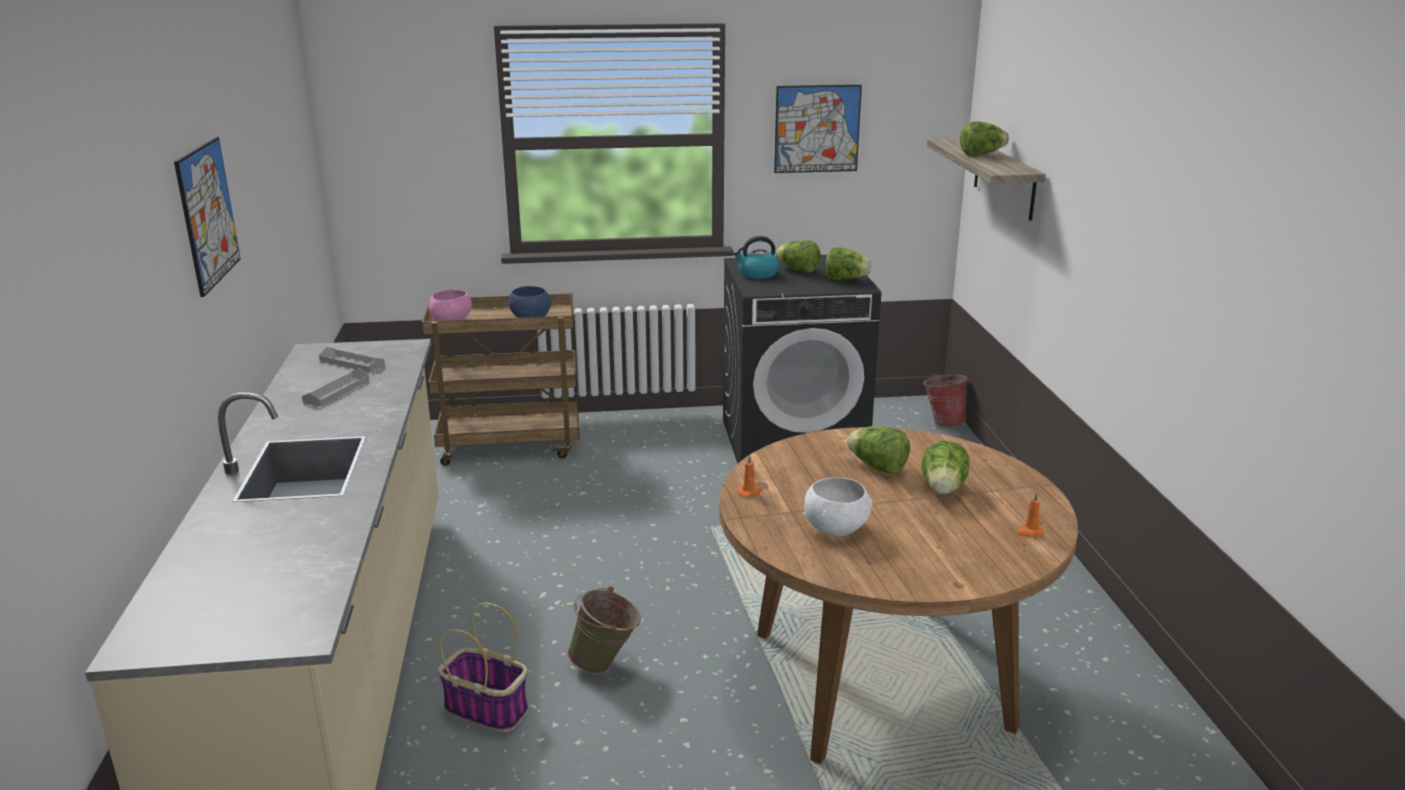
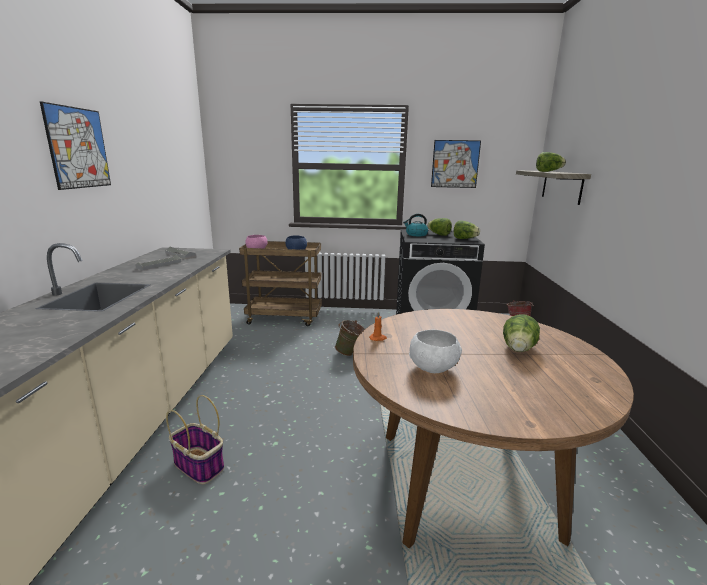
camera: 10 degrees right, 5 degrees down
green bucket [567,586,641,674] -> green bucket moved to [335,320,365,356]
lettuce [847,426,910,474] -> none
orange candle [1017,492,1044,537] -> none

